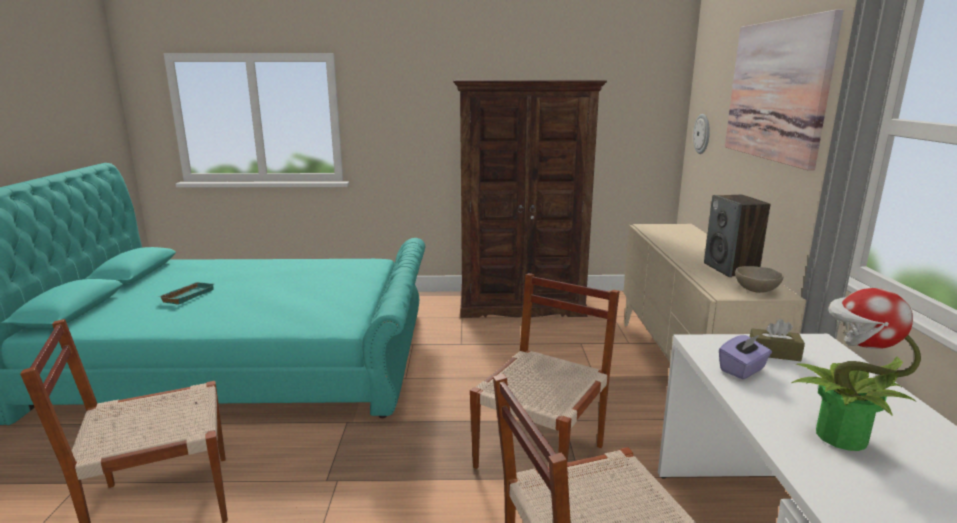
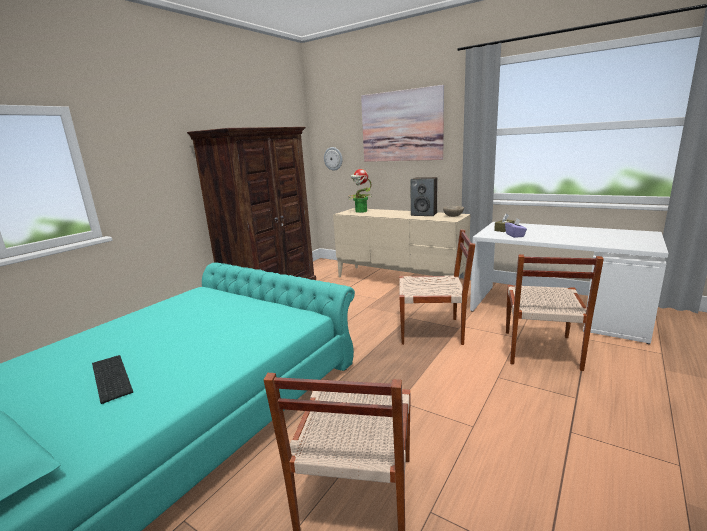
camera: 55 degrees left, 0 degrees up
turquoise tray [158,282,214,304] -> keyboard [92,355,133,404]
chair [470,273,620,469] -> chair turned 120 degrees clockwise [399,229,475,345]
potted plant [791,288,921,451] -> potted plant moved to [349,169,373,213]

